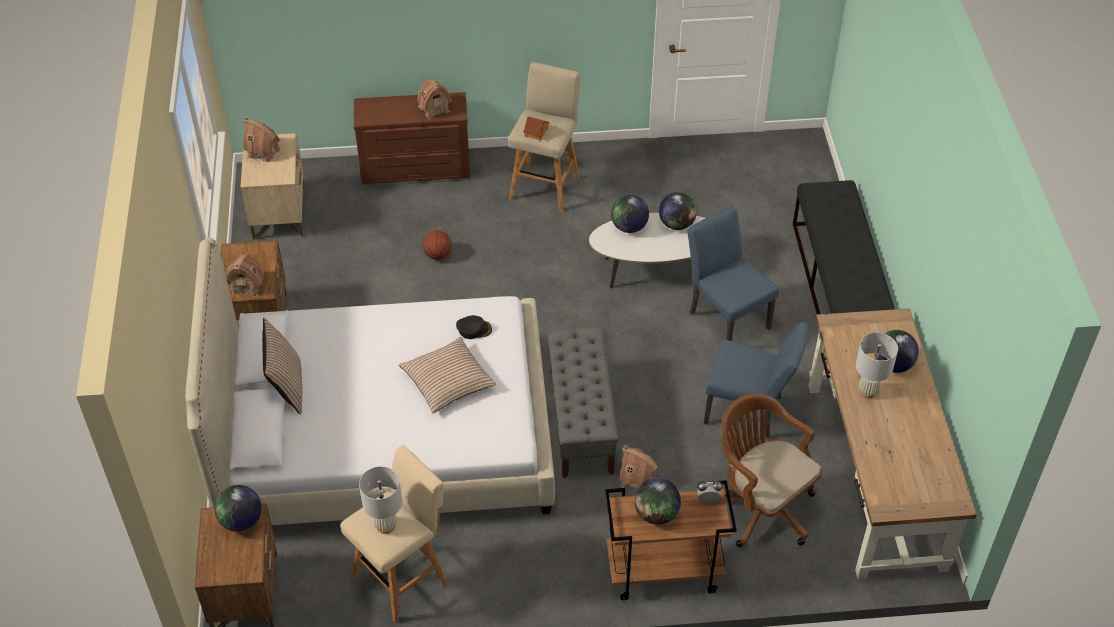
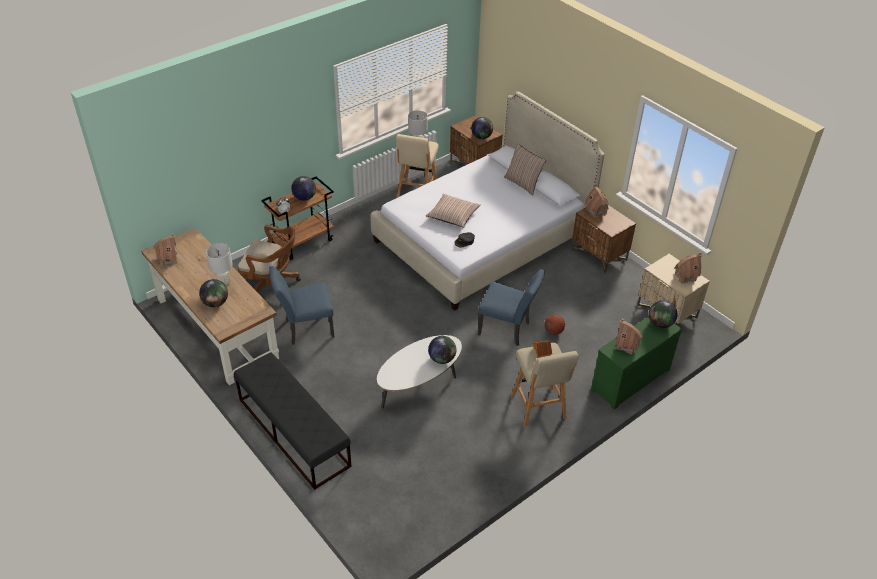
camera: 145 degrees right, 5 degrees down
brown dresser [354,92,470,185] -> green dresser [591,317,682,409]
grey bench [548,327,618,478] -> none
toy house [619,445,657,491] -> toy house moved to [153,234,178,266]
globe [659,192,697,230] -> globe moved to [649,300,678,328]
blue chair [688,206,779,341] -> blue chair moved to [478,269,545,346]

